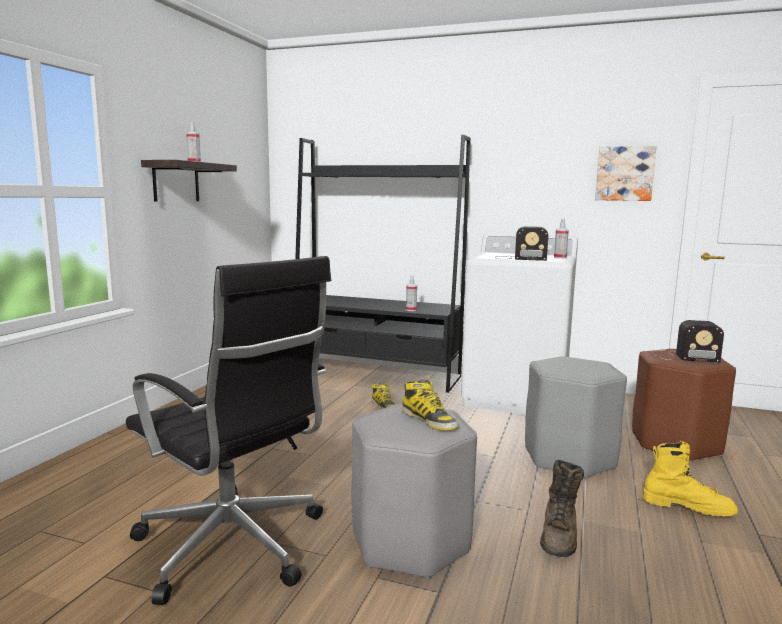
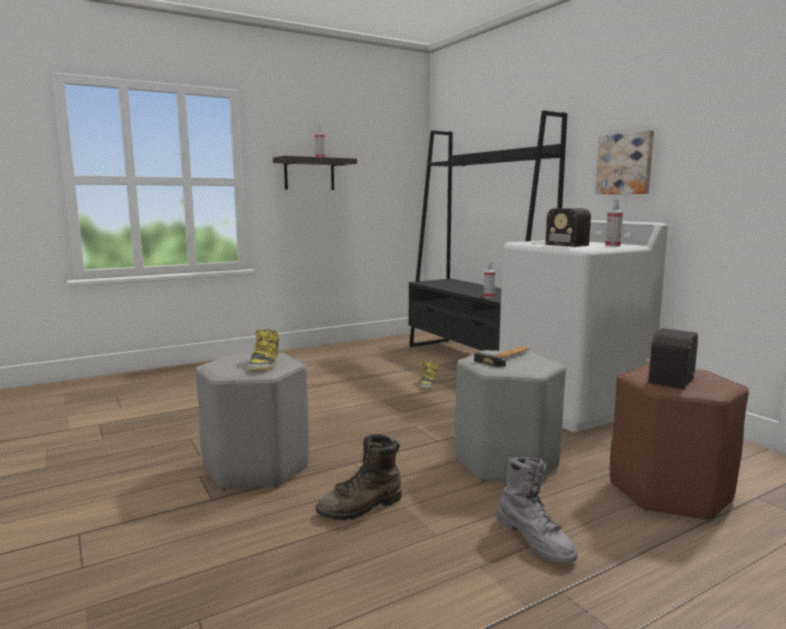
camera: 40 degrees right, 0 degrees up
black office chair [126,256,331,605] -> none
picture [595,146,657,201] -> picture moved to [595,130,654,194]
yellow boot [643,441,738,517] -> grey boot [496,458,578,563]
radio [652,320,724,363] -> radio turned 75 degrees clockwise [646,328,724,389]
none -> hammer [474,346,529,367]

